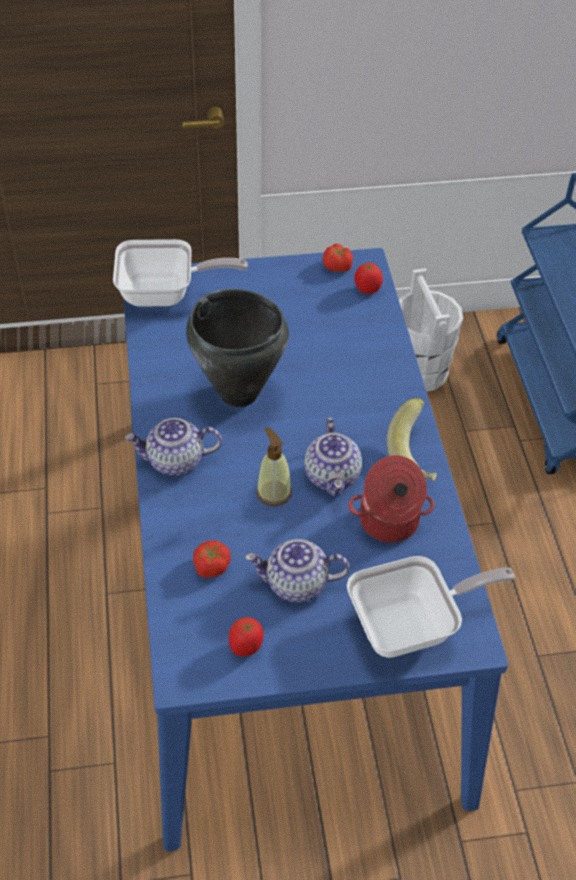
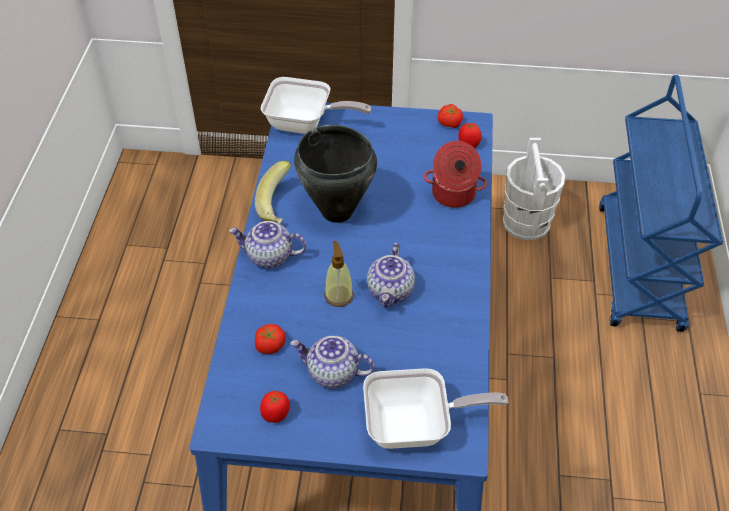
camera: 15 degrees right, 0 degrees up
cooking pot [348,455,434,543] -> cooking pot moved to [424,141,487,208]
banana [387,398,437,481] -> banana moved to [255,161,291,224]

